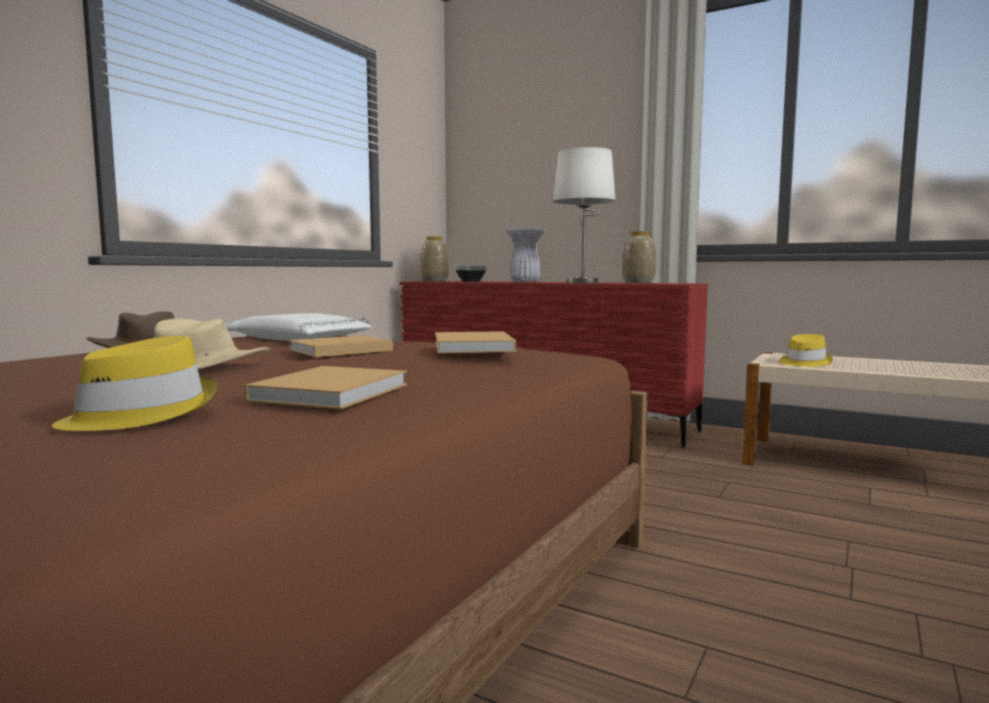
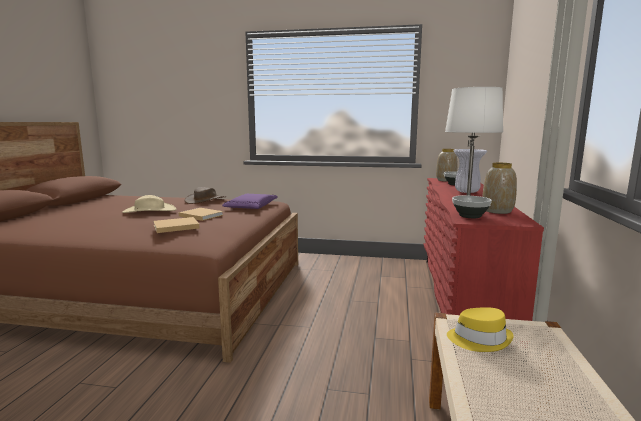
camera: 70 degrees right, 5 degrees up
yellow hat [52,336,218,431] -> none
white pillow [225,313,371,341] -> purple pillow [222,194,278,209]
beige book [244,366,407,409] -> none
none -> bowl [452,196,492,218]

